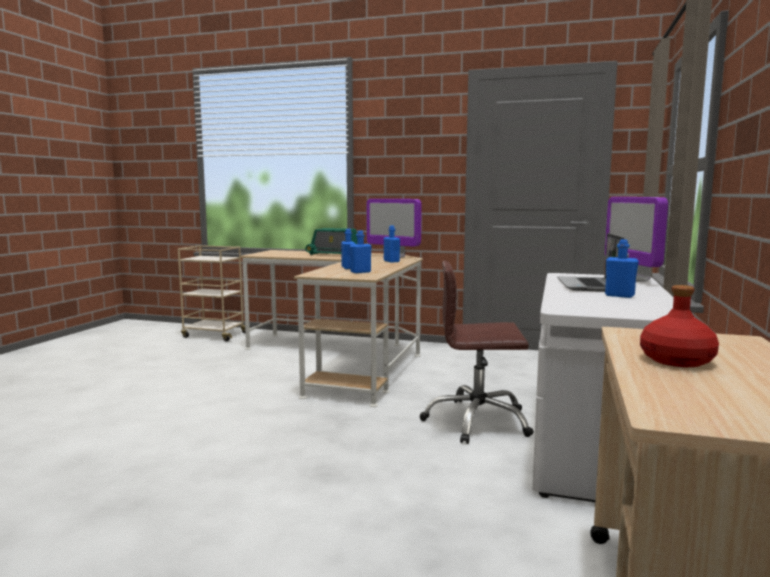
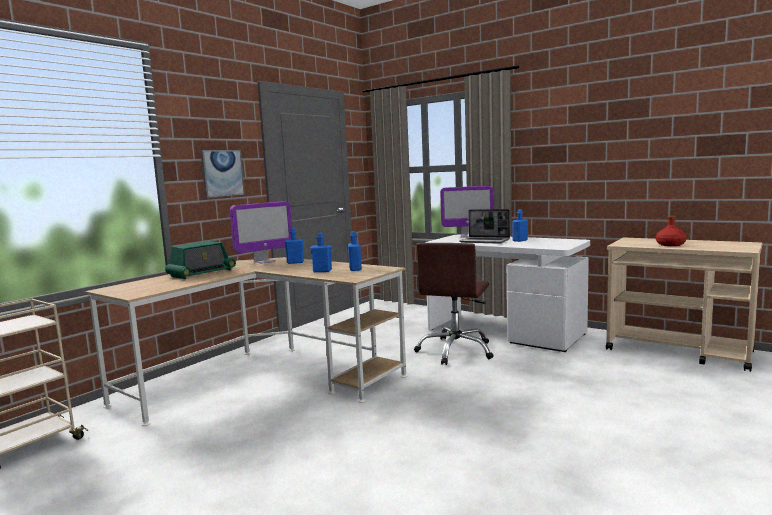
camera: 70 degrees left, 0 degrees up
none -> picture [200,150,245,198]

